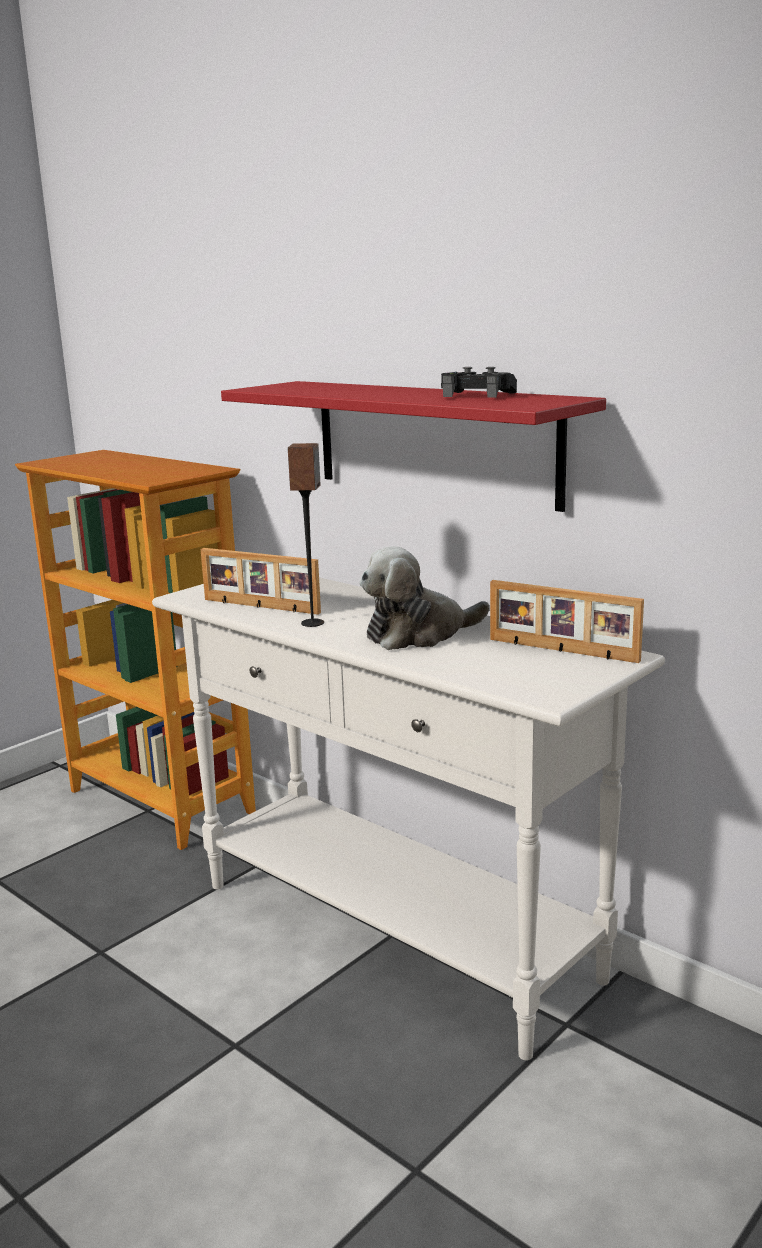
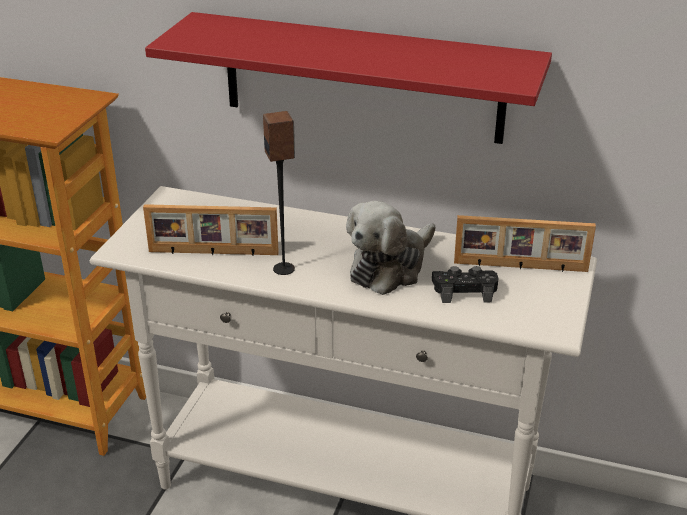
camera: 25 degrees left, 15 degrees up
black game controller [441,367,517,398] -> black game controller moved to [432,266,499,303]

